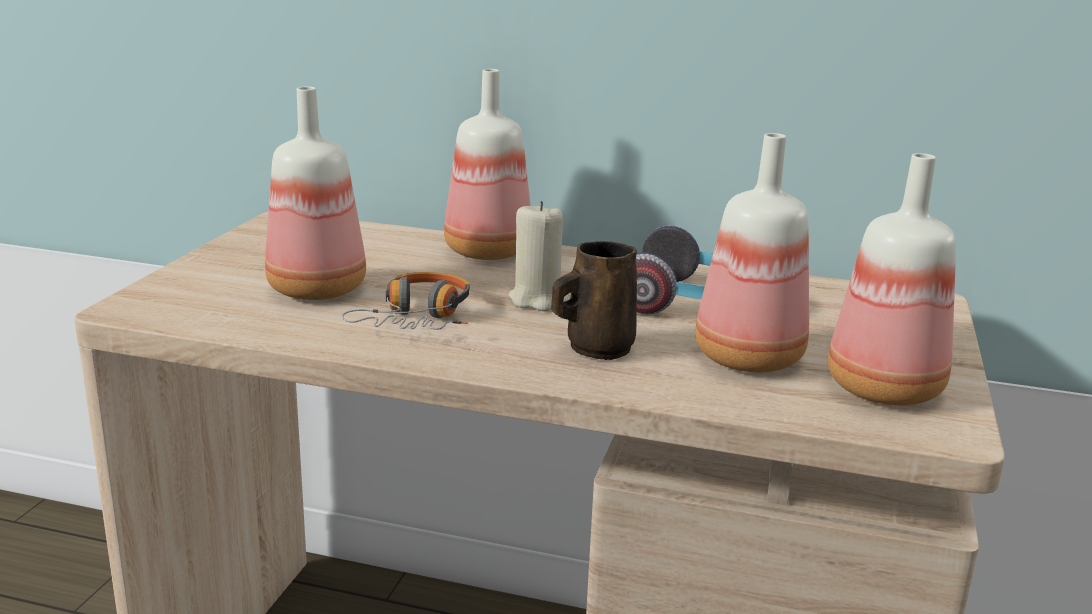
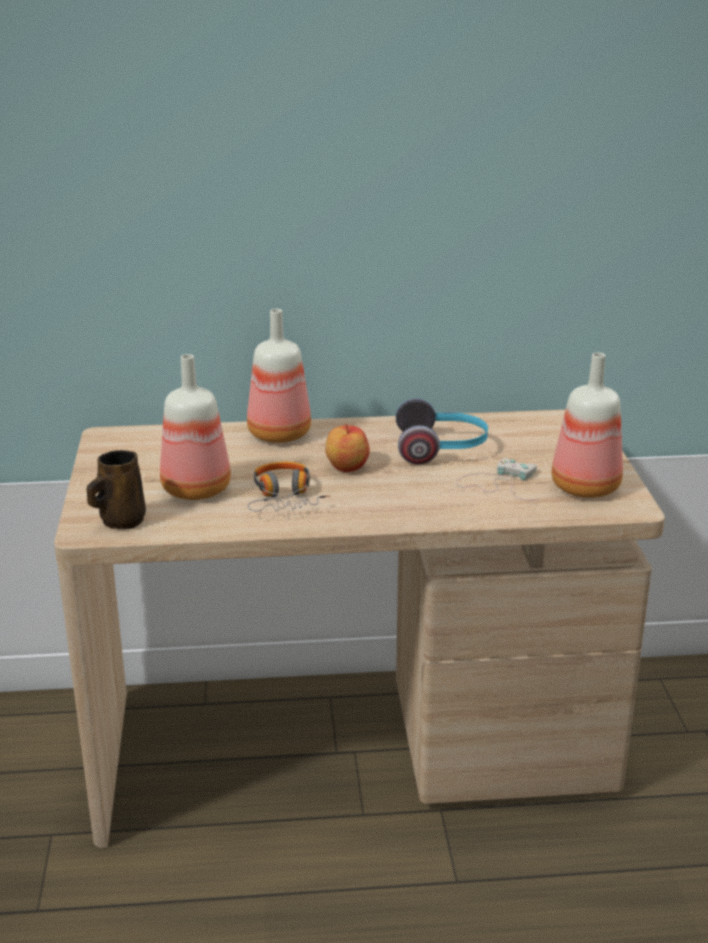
camera: 20 degrees left, 5 degrees up
beige candle [508,201,568,311] -> apple [325,424,370,472]
brown mug [551,241,637,360] -> brown mug moved to [87,450,146,529]
bottle [695,133,809,372] -> white game controller [456,458,539,501]

